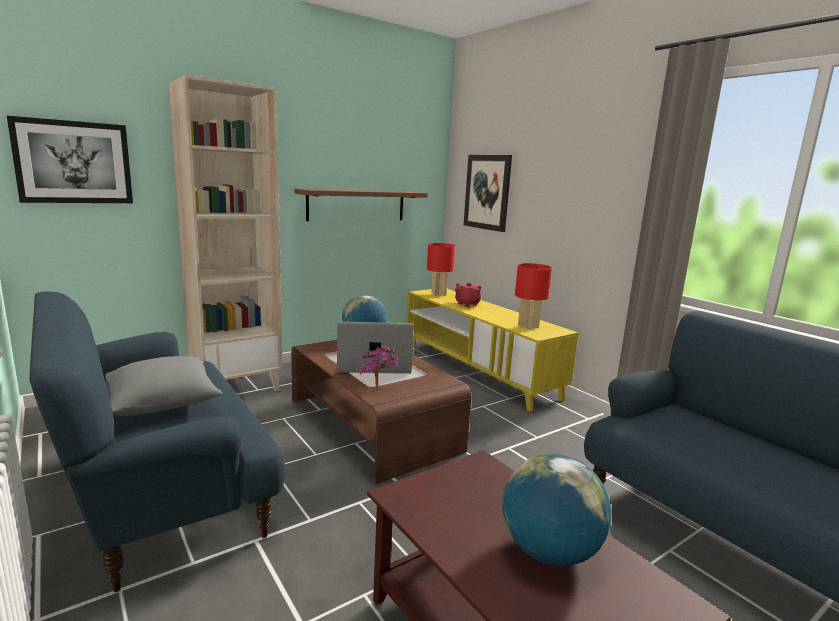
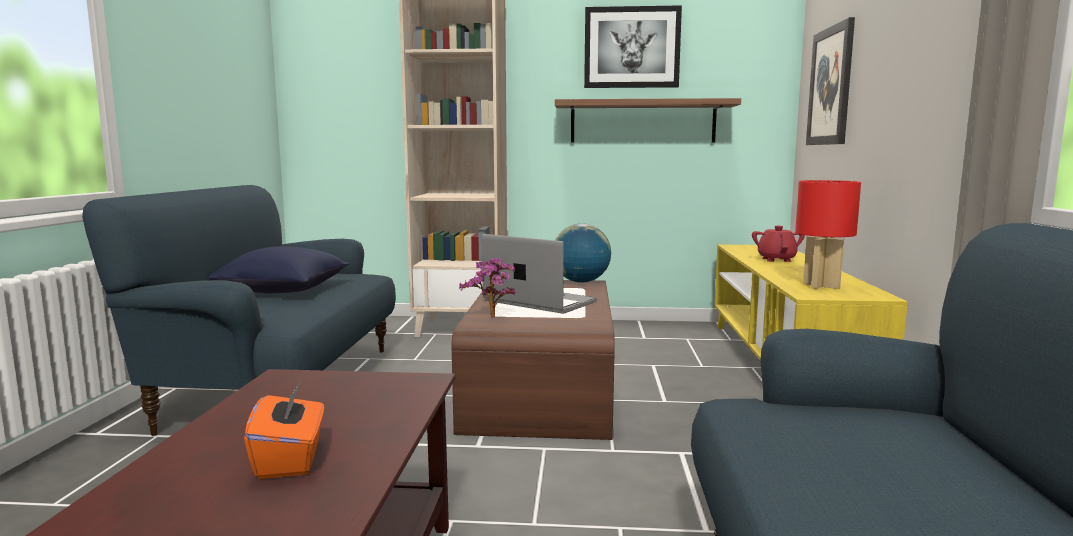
camera: 40 degrees right, 5 degrees down
picture [7,116,133,203] -> picture moved to [584,5,682,88]
grey pillow [105,356,223,416] -> blue pillow [209,246,349,293]
red table lamp [427,243,455,296] -> none
globe [503,453,611,566] -> orange tissue box [244,381,324,479]

